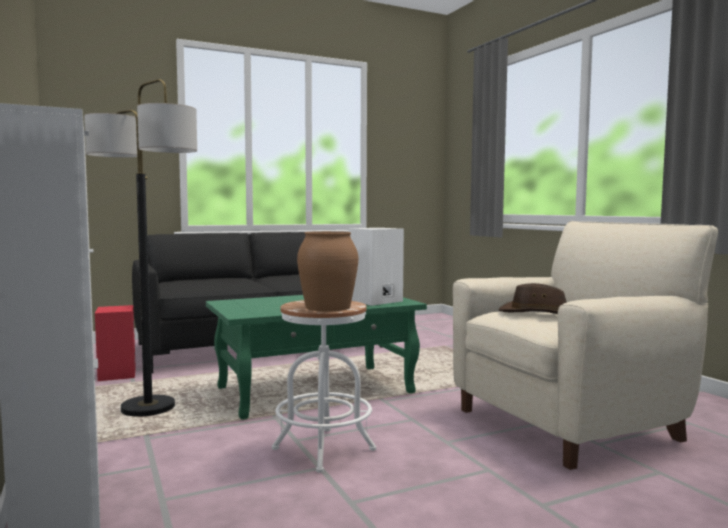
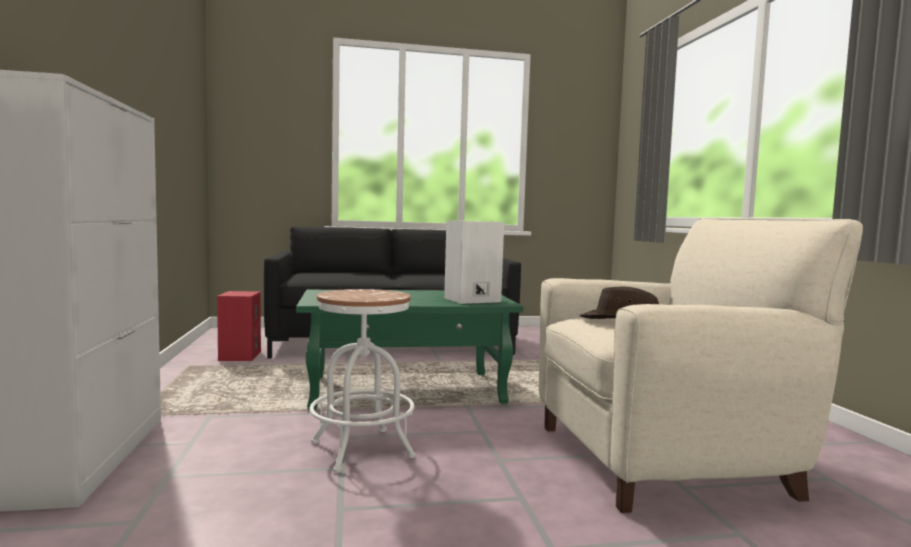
camera: 15 degrees right, 0 degrees up
floor lamp [84,79,197,417] -> none
brown vase [297,231,358,311] -> none

